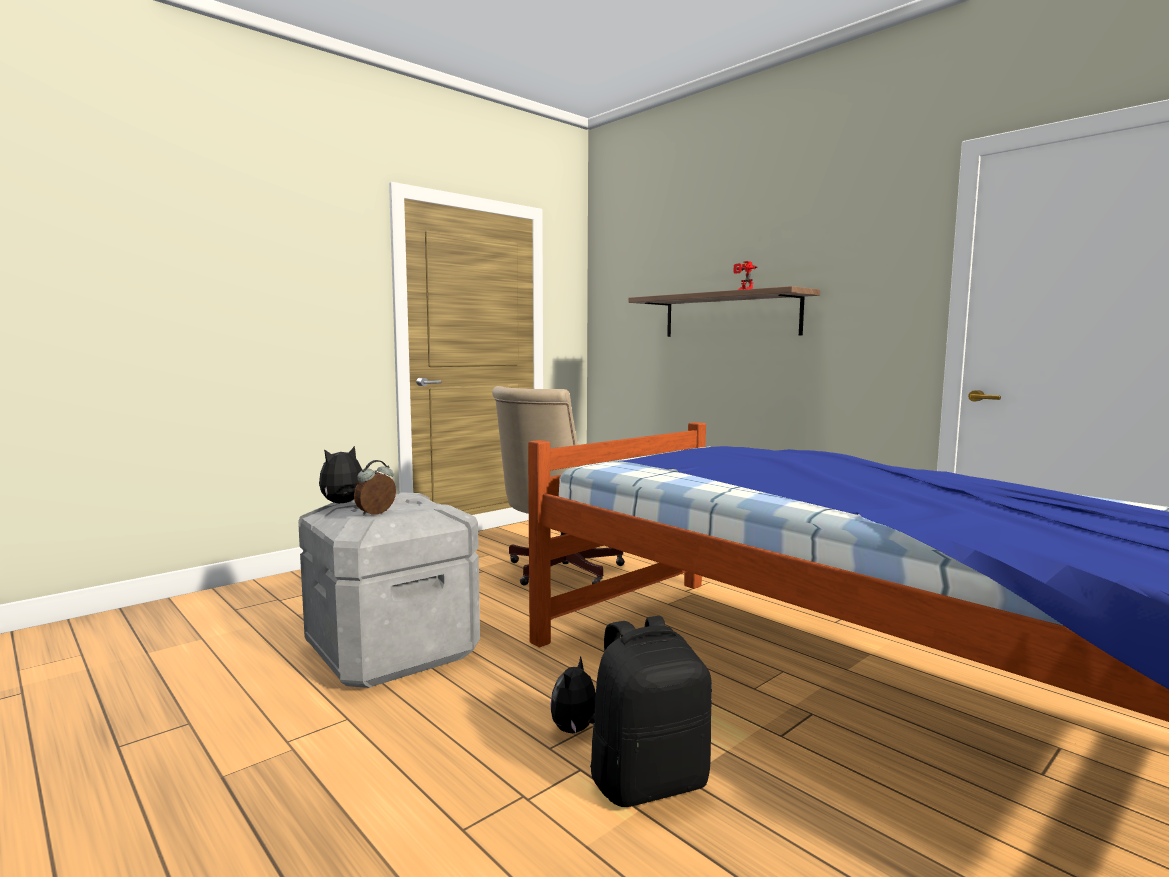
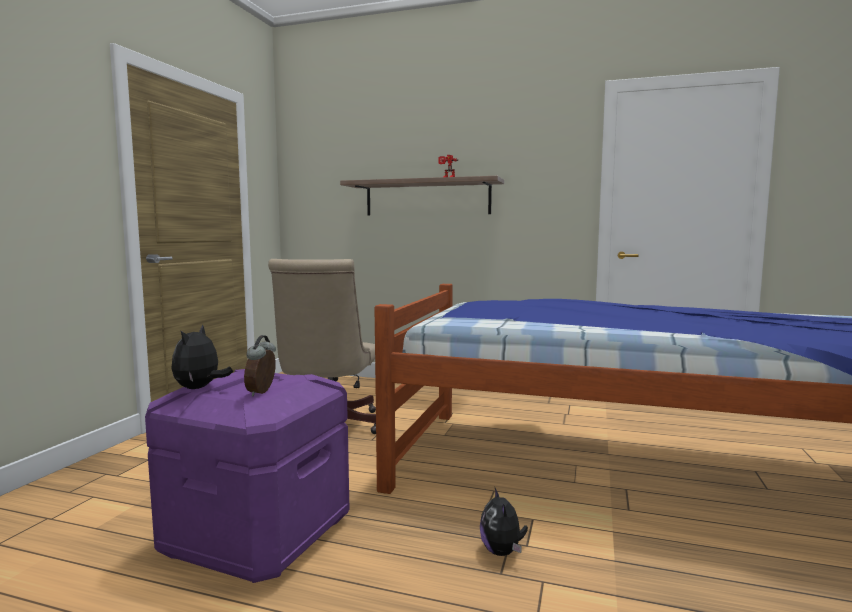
camera: 30 degrees left, 0 degrees up
grey storage box [298,492,480,688] -> purple storage box [145,369,349,583]
black backpack [590,616,712,807] -> none

